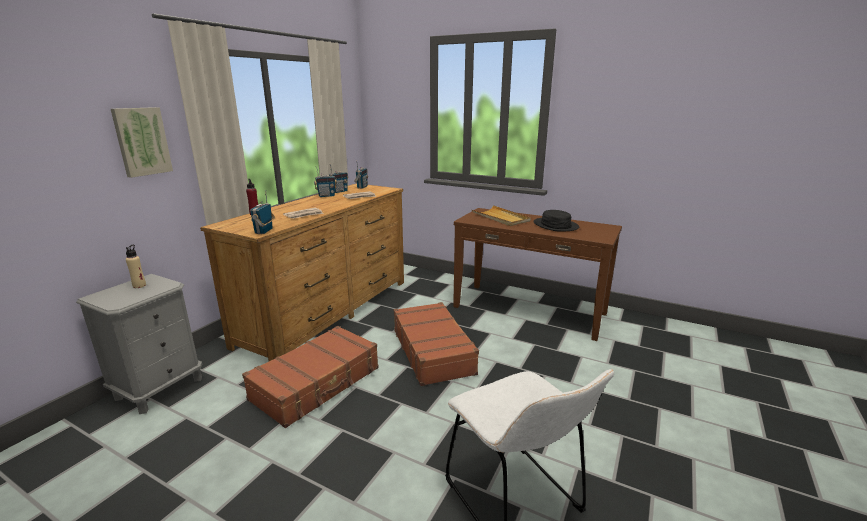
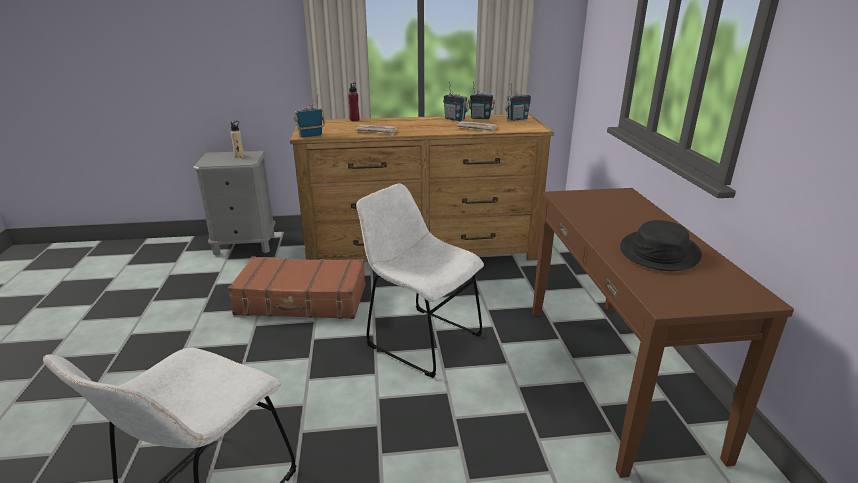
camera: 55 degrees right, 5 degrees up
picture [111,107,173,178] -> none
brown suitcase [394,302,479,386] -> white chair [356,183,484,378]
beige tray [472,206,531,226] -> none

